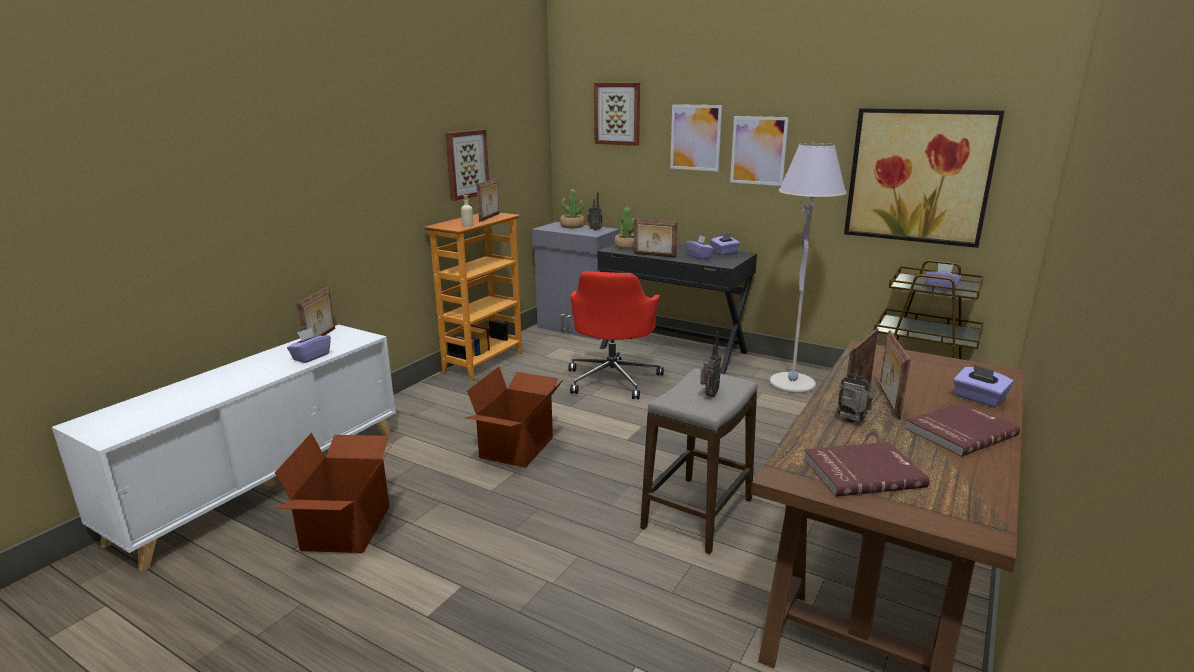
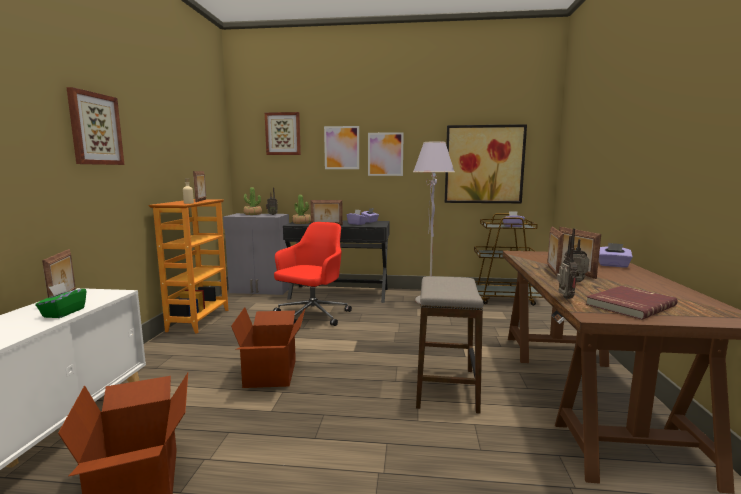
camera: 25 degrees left, 10 degrees down
purple tissue box [287,328,331,363] -> green tissue box [35,282,87,318]
picture [445,129,489,201] -> picture moved to [66,87,124,165]
red office chair [568,271,664,399] -> red office chair turned 135 degrees counterclockwise [273,222,352,326]
radio [700,331,721,397] -> radio moved to [556,236,577,299]
red book [905,402,1020,457] -> none

